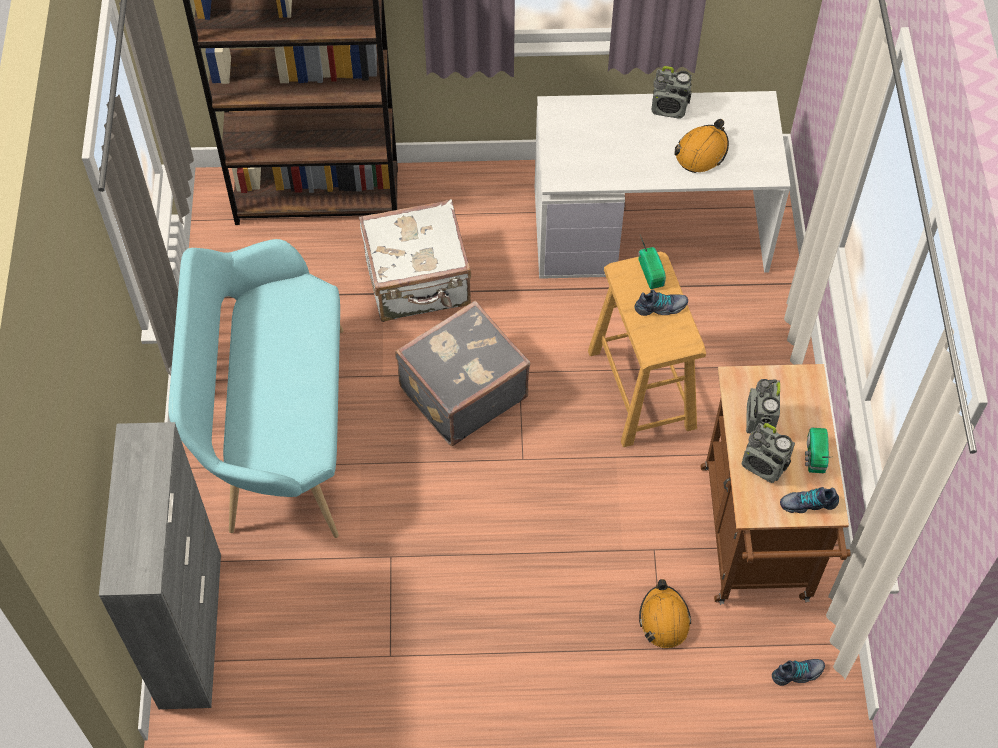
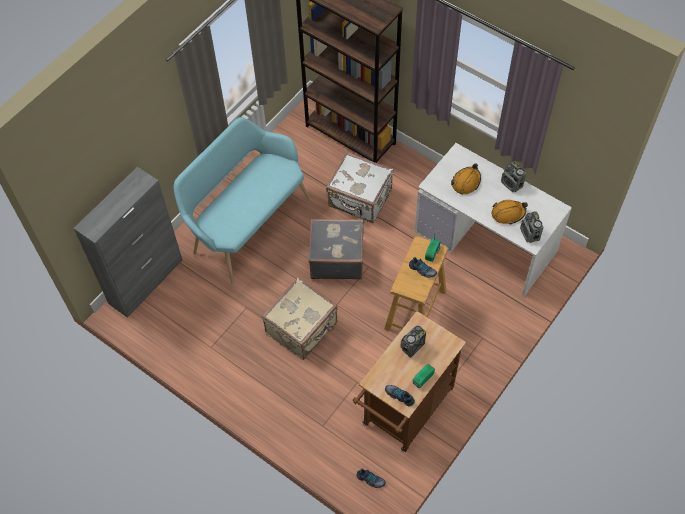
camera: 40 degrees right, 0 degrees up
orange hard hat [639,579,691,648] -> orange hard hat moved to [451,164,481,194]
radio [741,423,795,483] -> radio moved to [520,211,544,243]
none -> beige suitcase [262,278,338,360]

